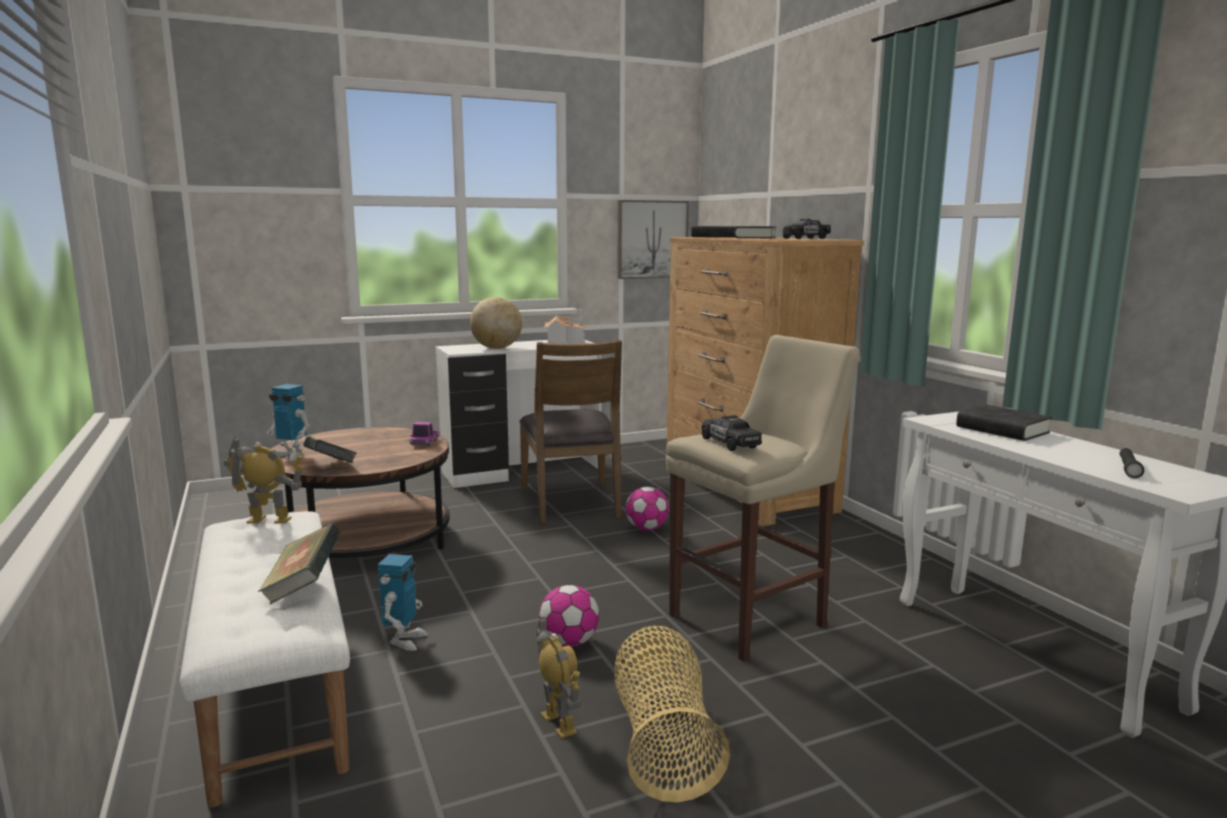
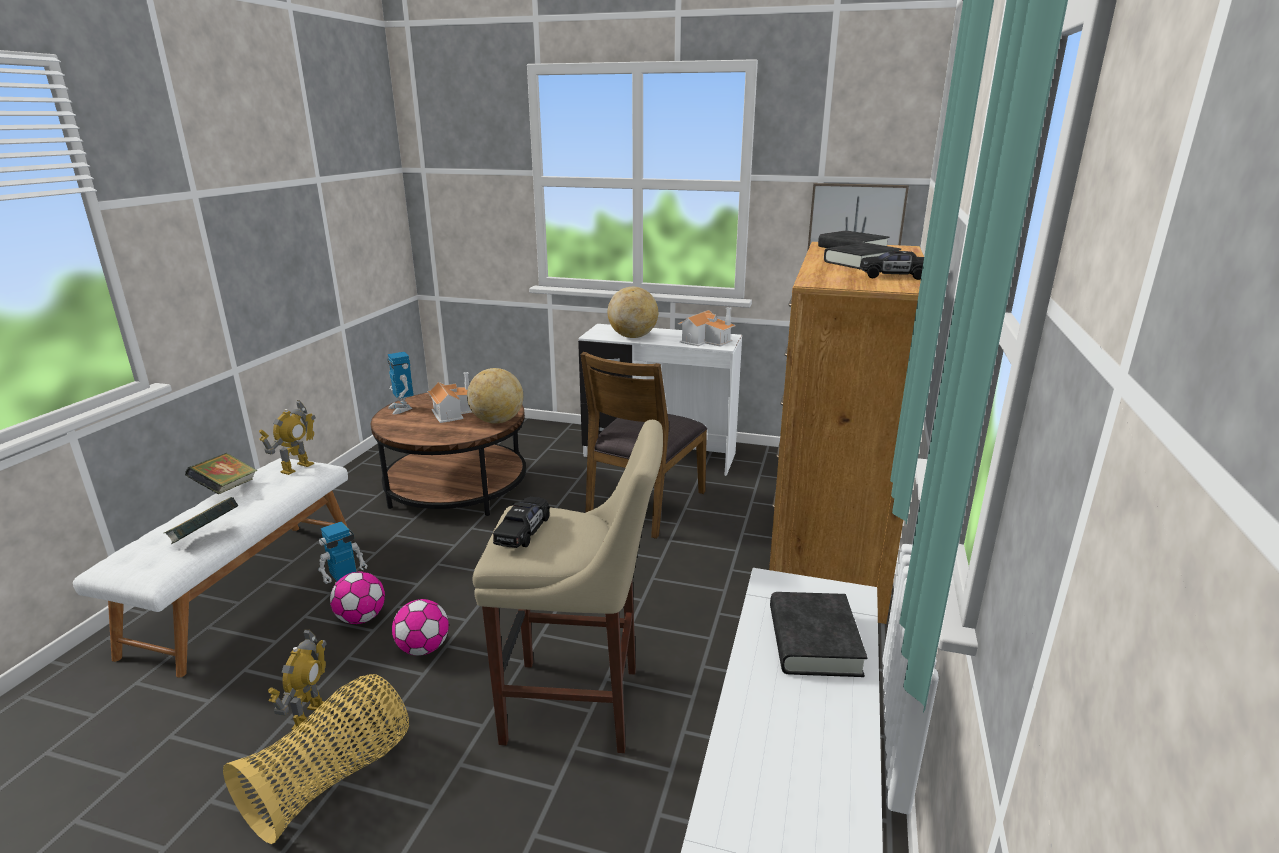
camera: 40 degrees right, 10 degrees up
toy robot [224,436,303,524] -> toy robot turned 75 degrees clockwise [259,400,316,475]
book [303,436,357,463] -> book moved to [185,453,257,494]
toy truck [410,422,439,446] -> globe [467,368,523,424]
football [626,487,669,531] -> football moved to [330,572,385,624]
black flashlight [1119,448,1144,478] -> none
none -> toy house [427,372,472,423]

